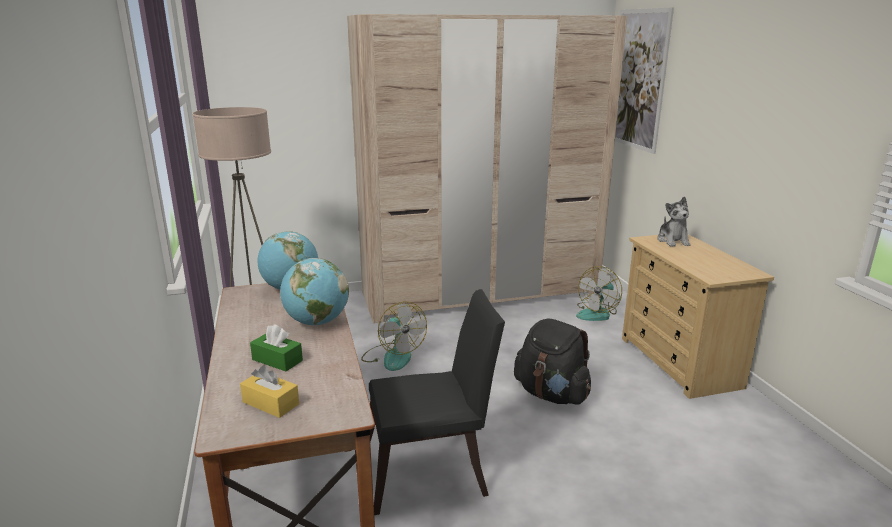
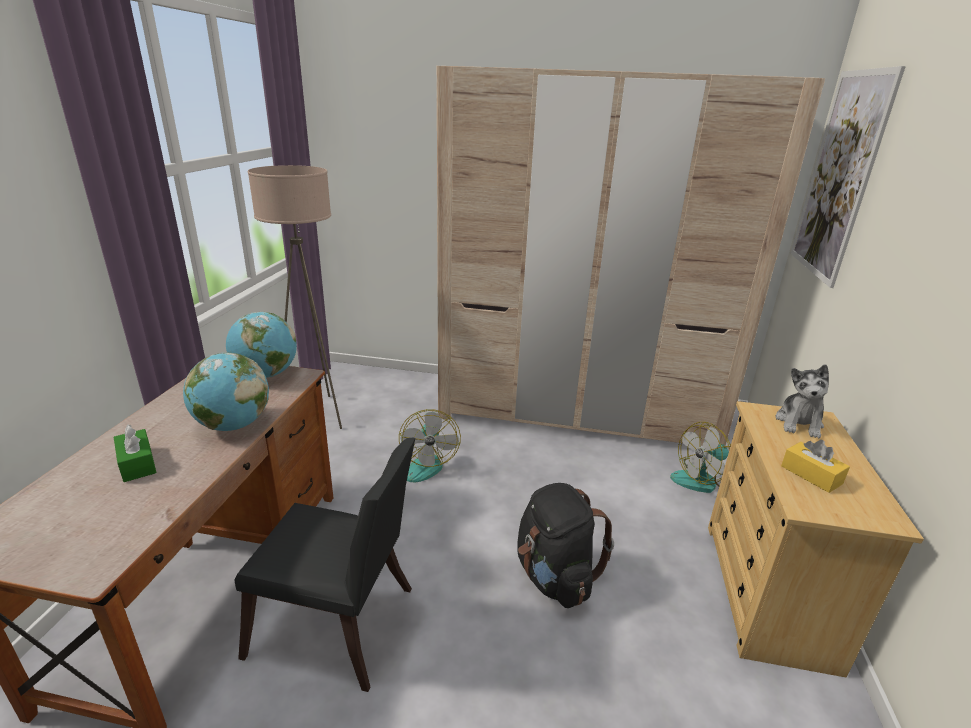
camera: 25 degrees right, 5 degrees up
yellow tissue box [240,366,299,418] -> yellow tissue box moved to [781,440,850,493]

